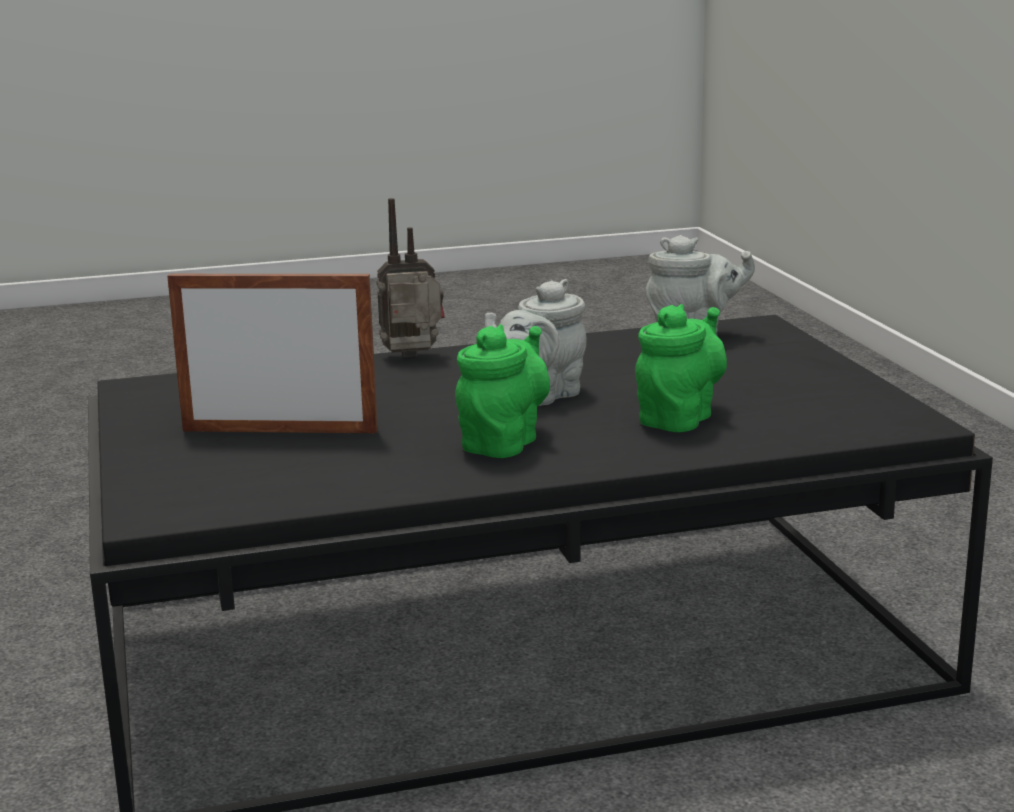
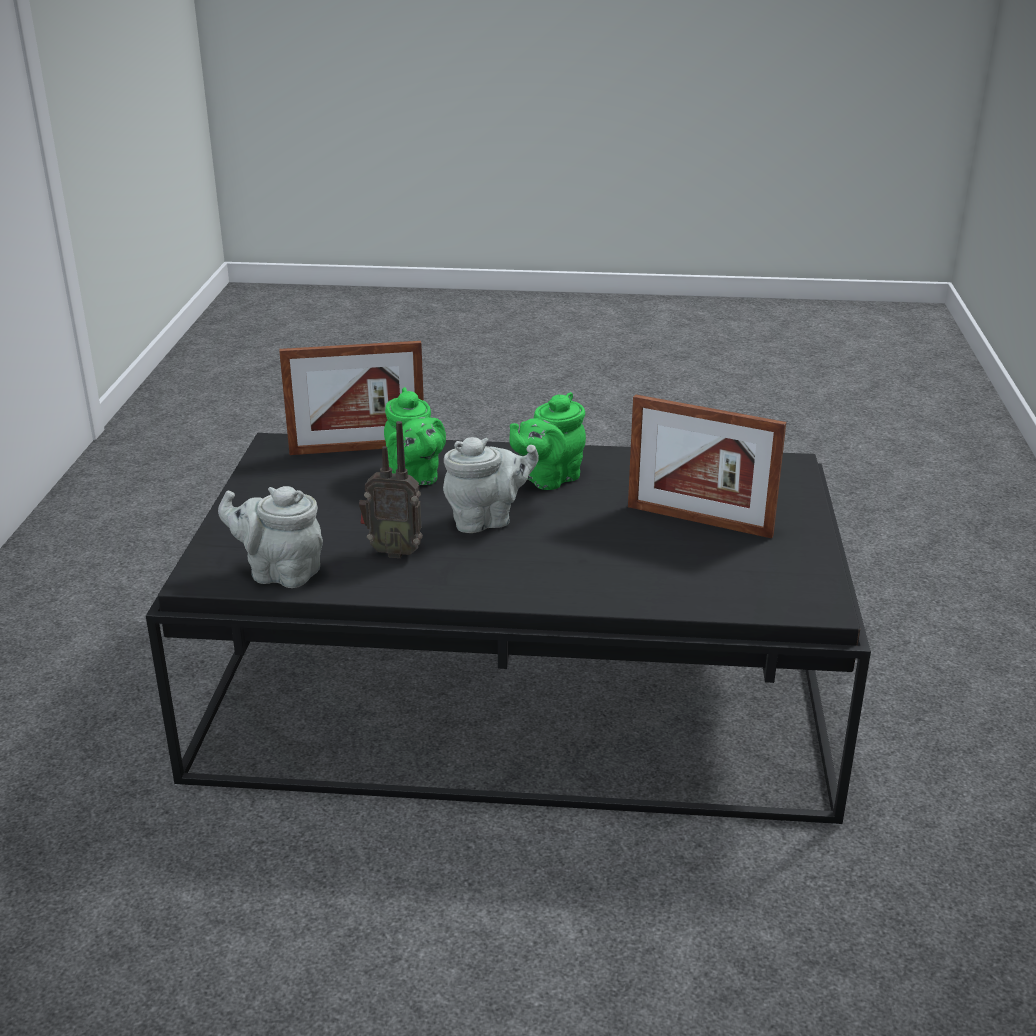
camera: 160 degrees left, 10 degrees up
radio [376,198,445,357] -> radio moved to [359,421,423,558]
green teapot [635,304,727,432] -> green teapot turned 75 degrees counterclockwise [384,387,446,485]
none -> picture frame [279,341,424,455]

